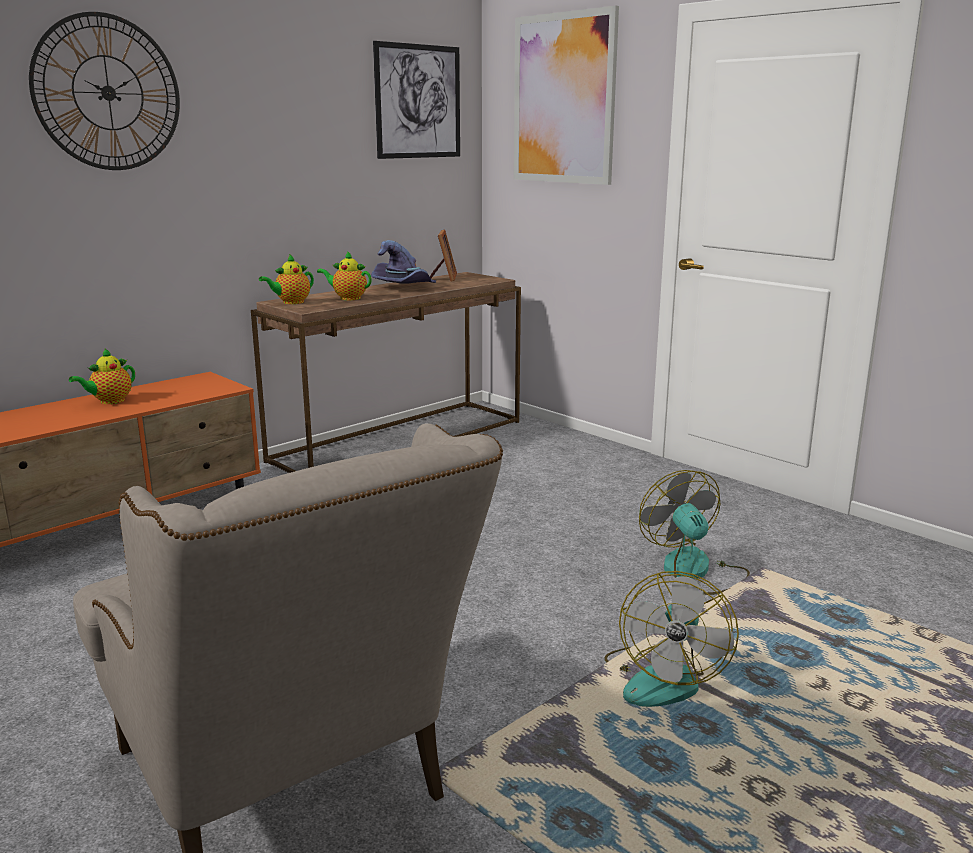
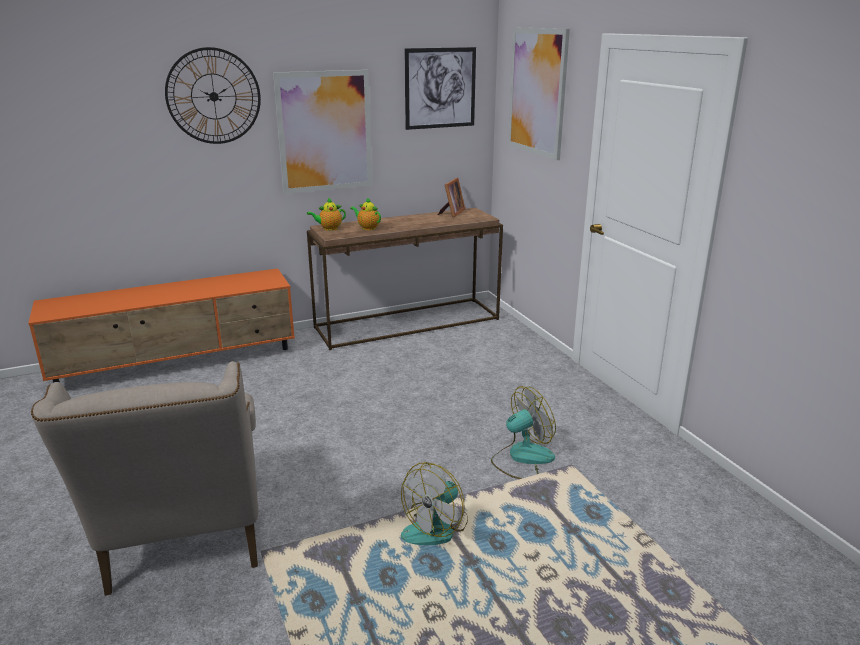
camera: 20 degrees right, 5 degrees up
teapot [69,348,135,404] -> none
purple hat [371,240,436,284] -> none
fan [639,470,750,595] -> fan turned 60 degrees clockwise [491,386,556,479]
none -> picture [273,70,372,194]

